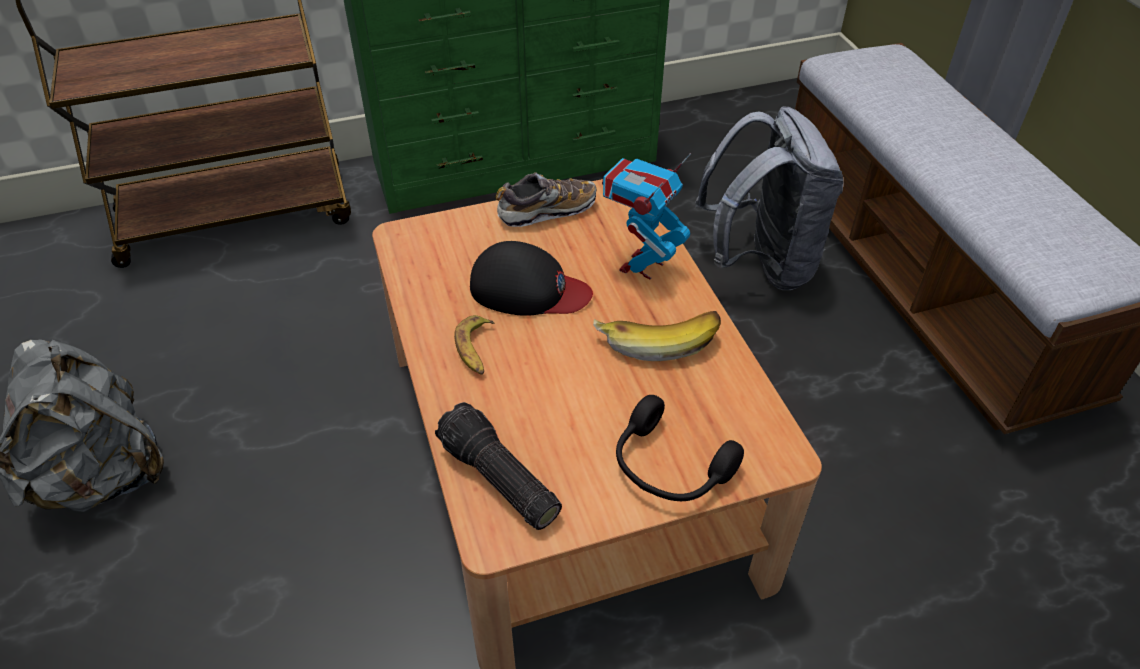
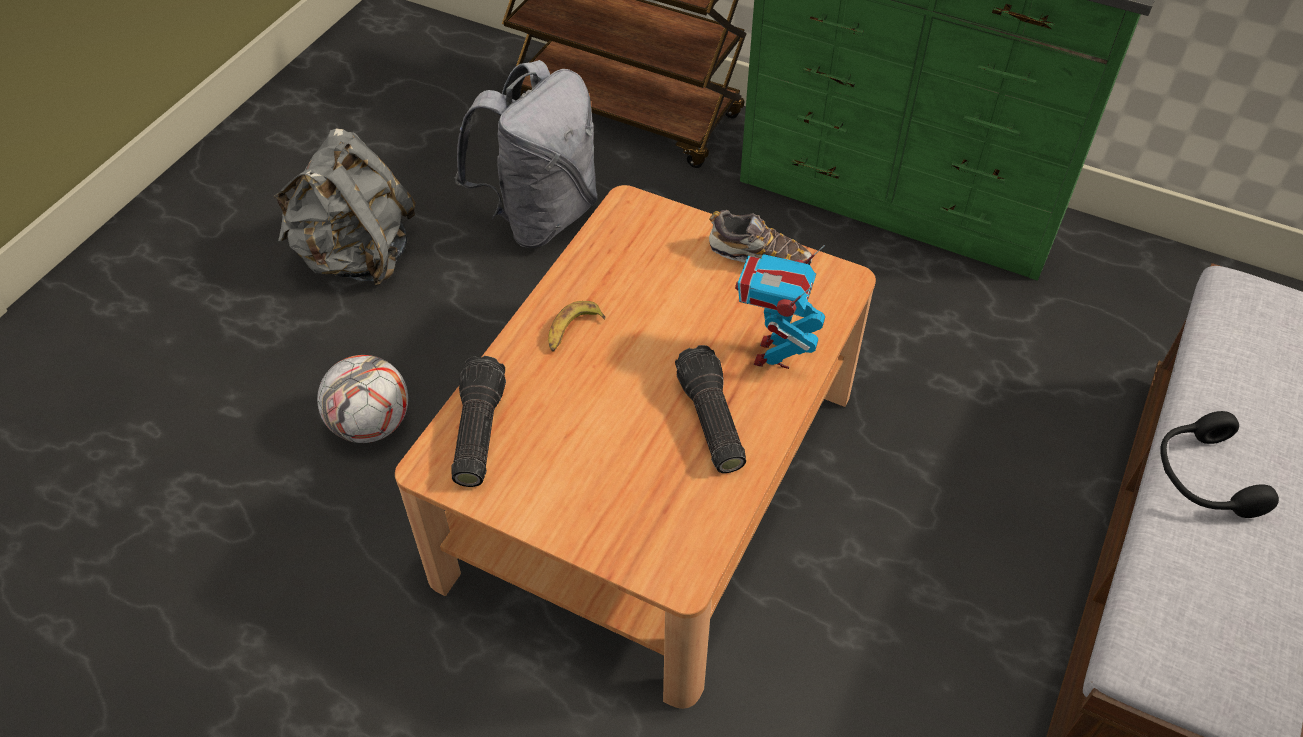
camera: 45 degrees right, 5 degrees up
black cap [470,241,593,316] -> none
banana [593,311,721,361] -> flashlight [675,345,746,473]
toy robot [602,153,691,280] -> toy robot turned 60 degrees counterclockwise [735,245,825,369]
black headphones [616,395,744,501] -> black headphones moved to [1160,411,1279,518]
grey backpack [695,107,844,290] -> grey backpack moved to [455,60,598,248]
none -> football [317,355,408,443]

